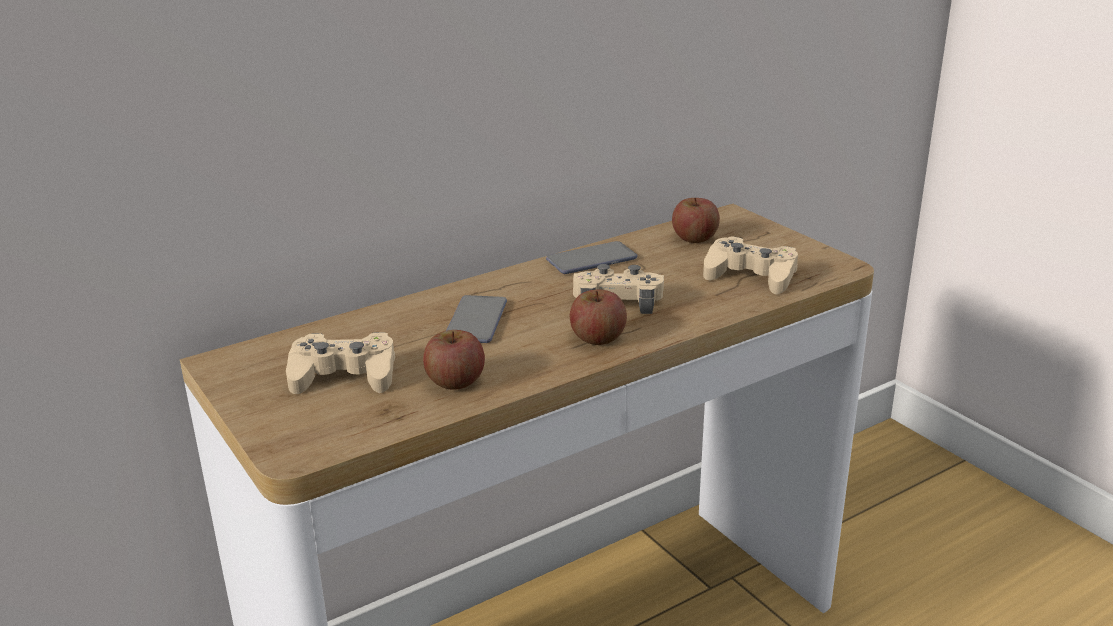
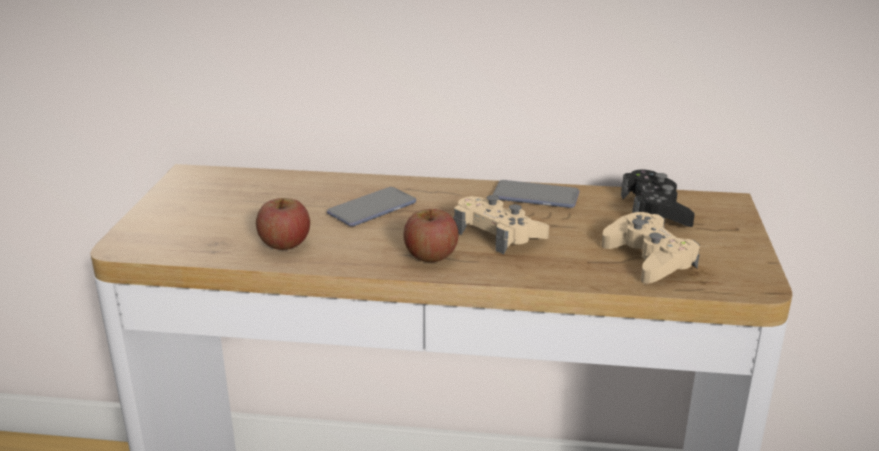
camera: 40 degrees right, 0 degrees up
beige game controller [286,332,395,394] -> none
apple [672,198,720,243] -> black game controller [621,170,695,227]

